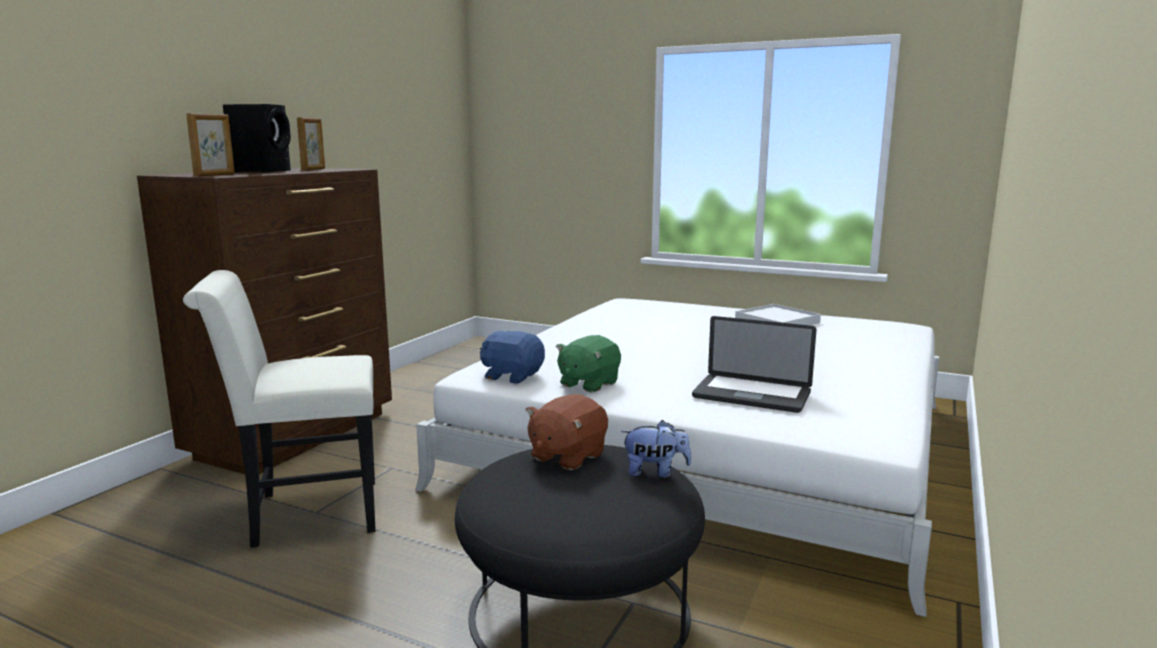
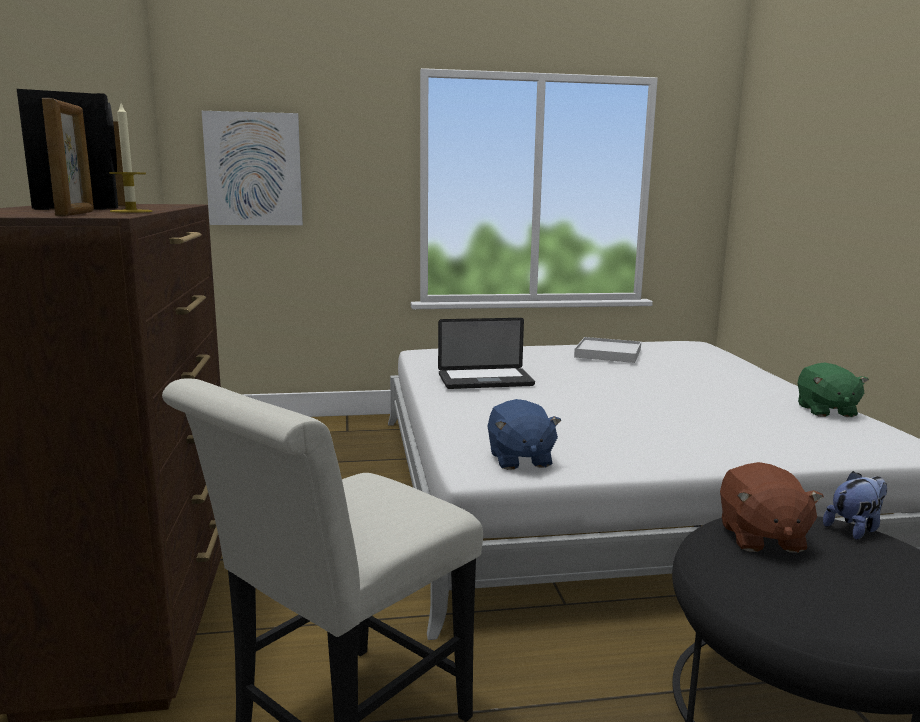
camera: 35 degrees left, 0 degrees up
blue plush toy [480,331,545,384] -> blue plush toy turned 90 degrees counterclockwise [487,399,562,470]
green plush toy [556,335,621,393] -> green plush toy moved to [797,362,869,417]
laptop [692,316,817,413] -> laptop moved to [438,318,535,389]
none -> candle [109,104,152,213]
none -> picture [202,111,303,225]

